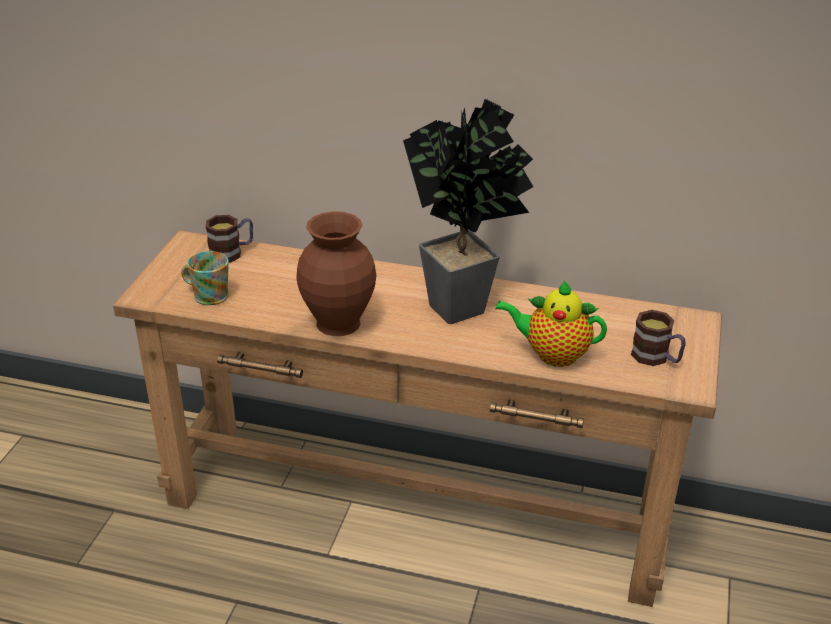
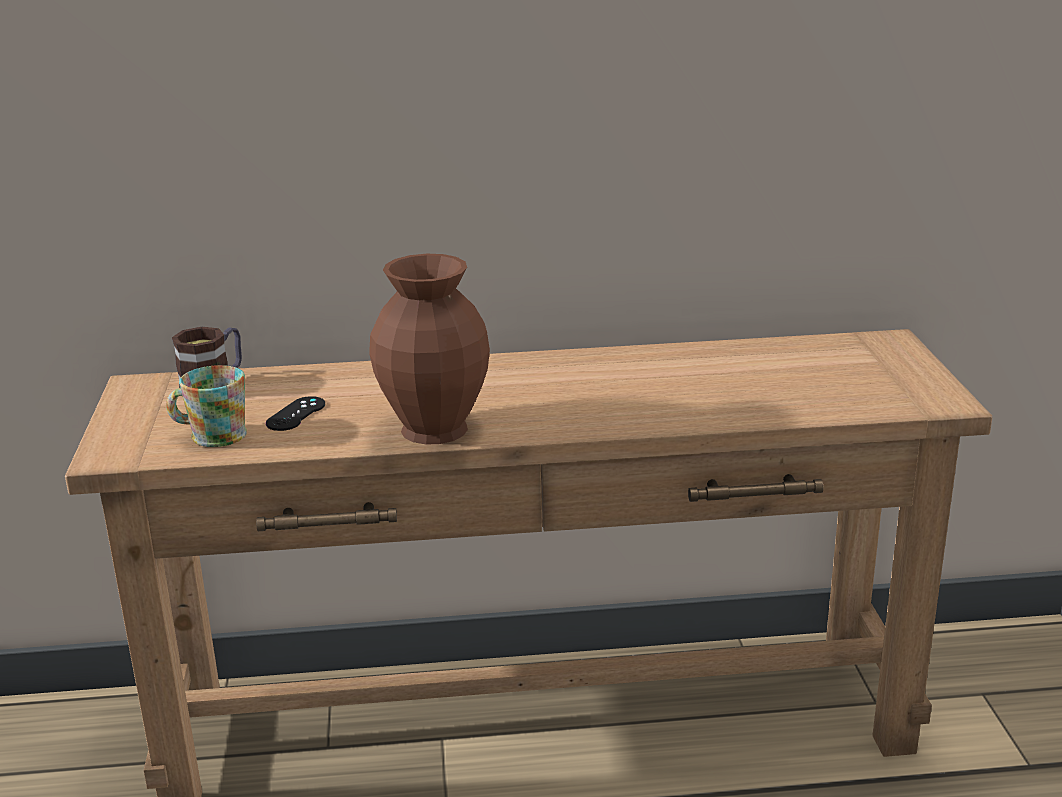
camera: 20 degrees left, 10 degrees down
potted plant [403,99,533,324] -> none
teapot [496,280,607,367] -> none
mug [631,310,686,366] -> none
none -> black game controller [266,396,325,431]

